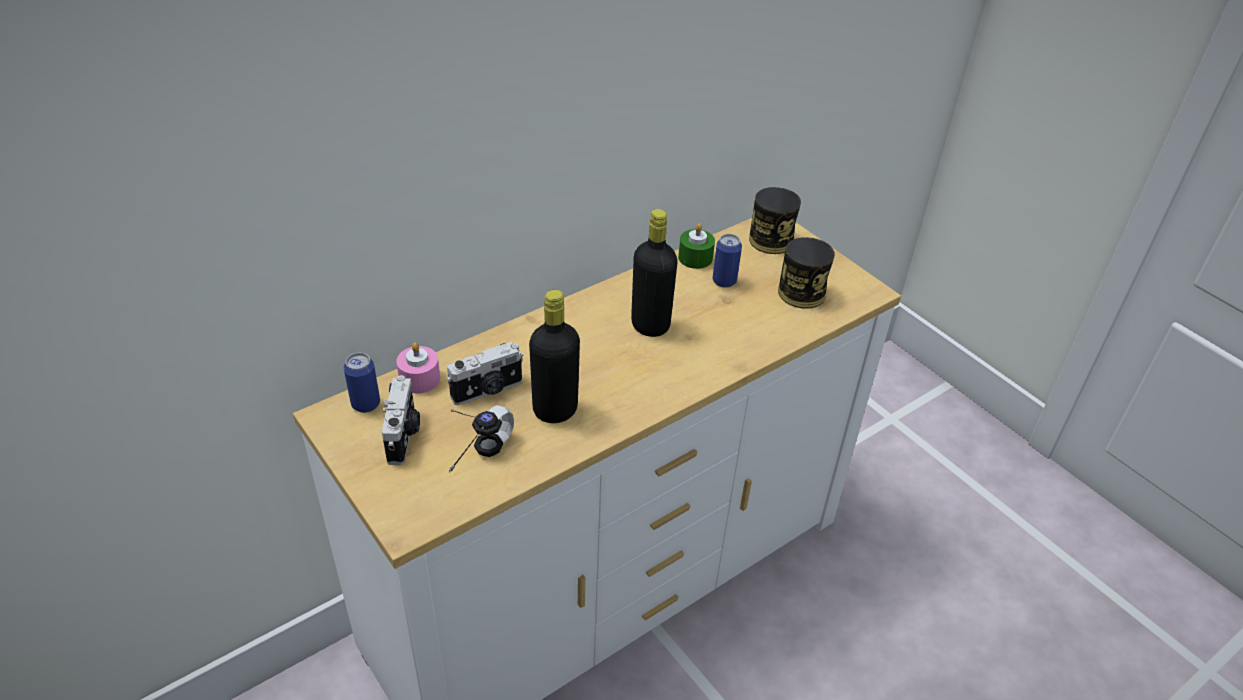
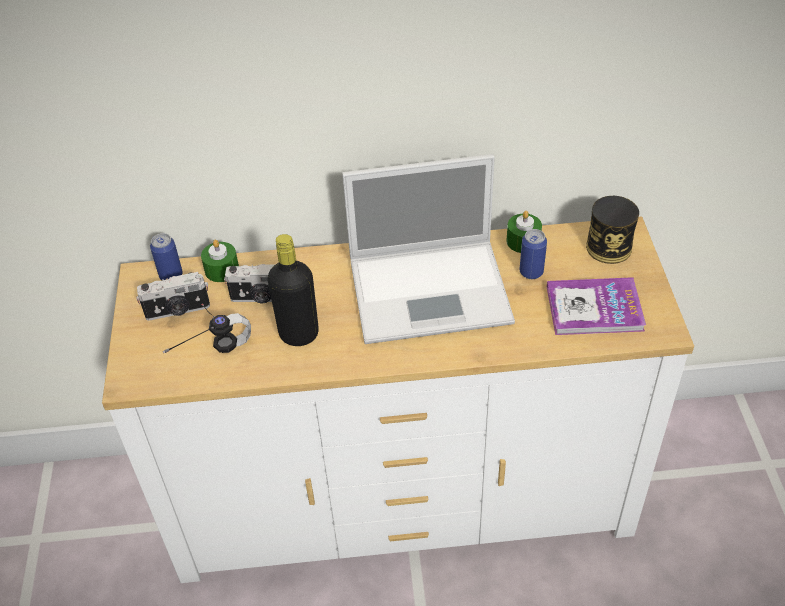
camera: 35 degrees right, 5 degrees up
camera [382,375,420,465] -> camera turned 45 degrees clockwise [136,272,210,321]
pink candle [396,343,440,393] -> green candle [201,240,239,282]
black bottle [631,209,678,337] -> laptop [342,154,515,344]
can [778,237,835,309] -> book [547,277,646,335]

